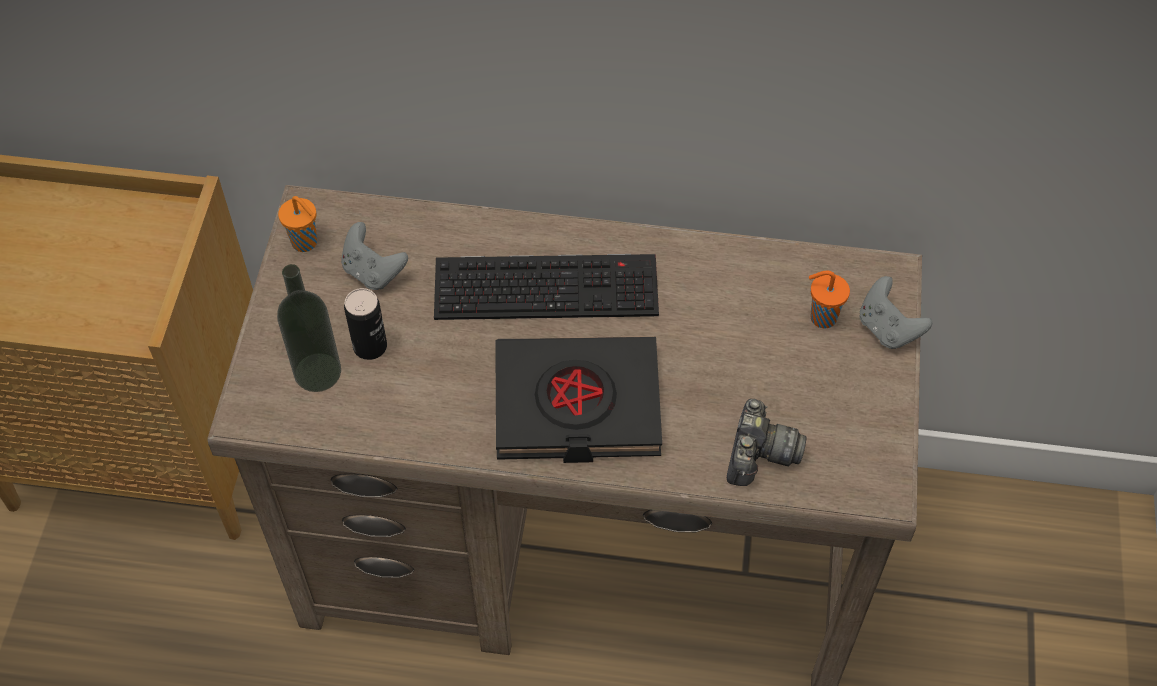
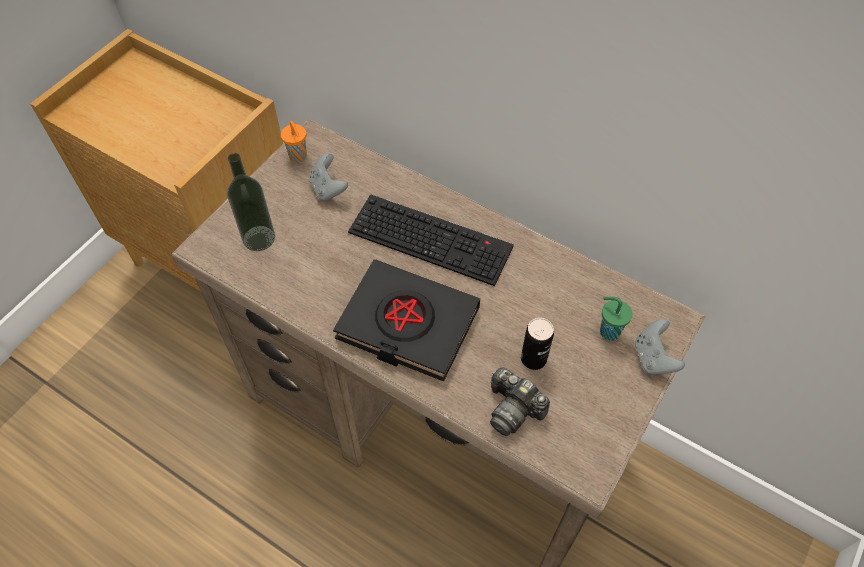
camera: 25 degrees right, 0 degrees up
can [344,288,387,360] -> can moved to [521,318,554,370]
camera [727,399,806,486] -> camera turned 90 degrees clockwise [490,367,550,436]
orange cup [809,271,850,328] -> green cup [600,297,632,341]

